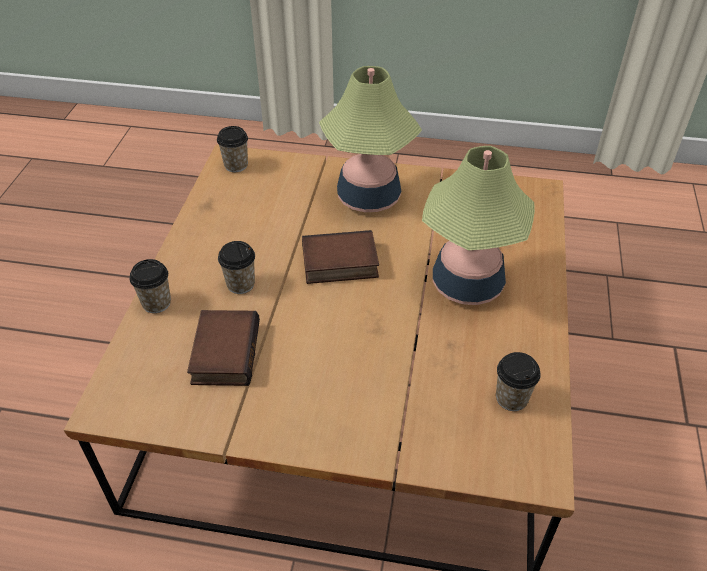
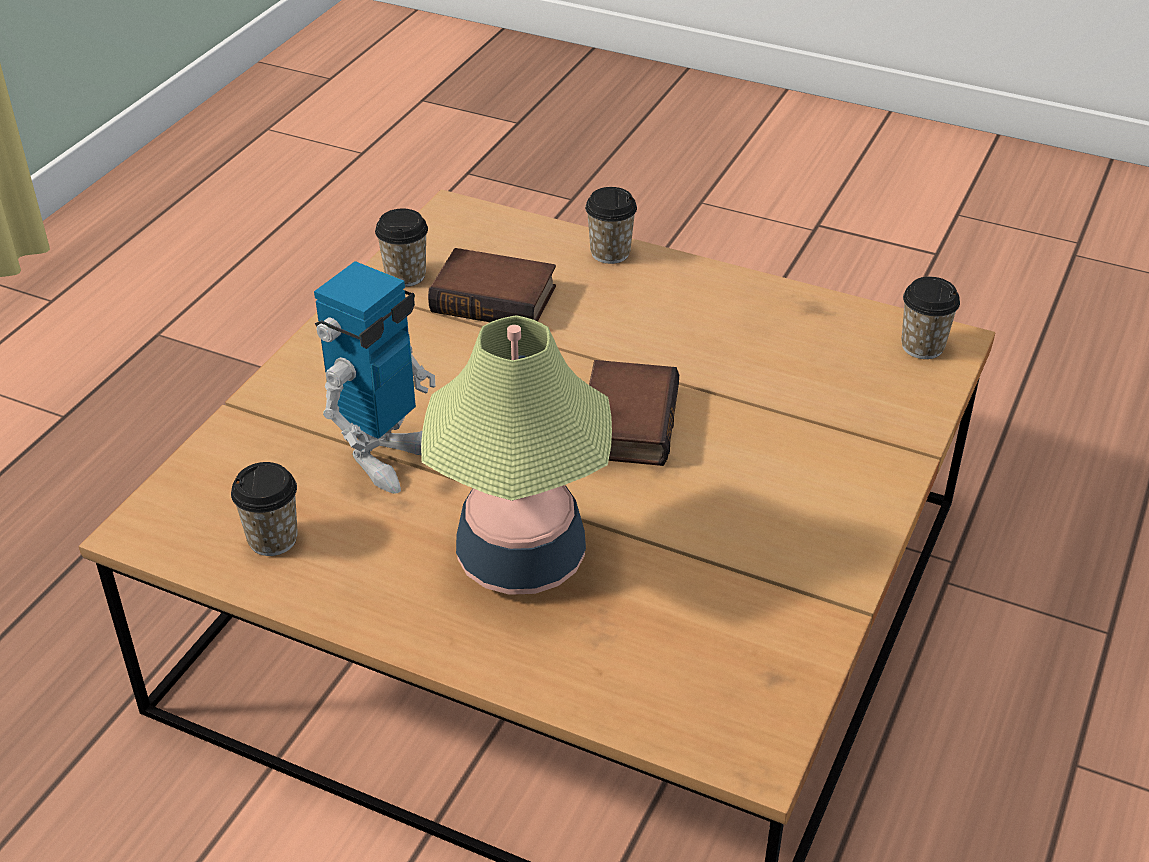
camera: 105 degrees right, 5 degrees down
cup [218,241,255,294] -> cup moved to [375,209,428,287]
table lamp [319,66,422,212] -> none
none -> toy robot [314,261,435,494]

